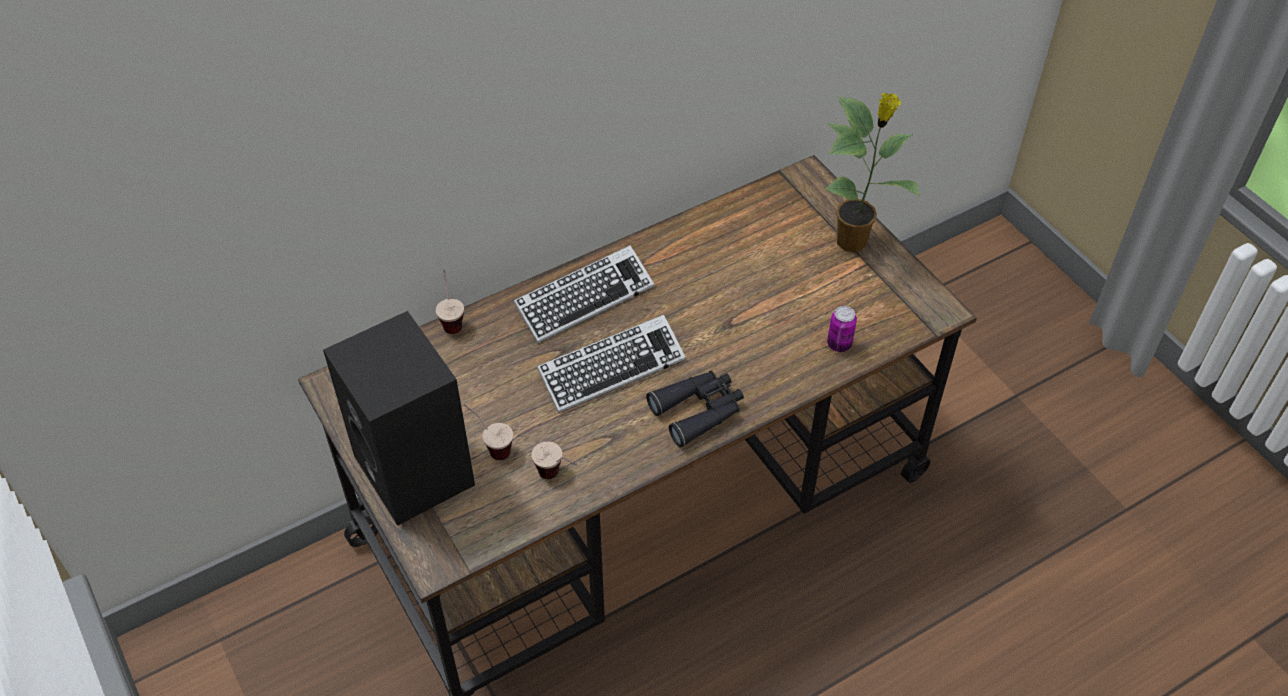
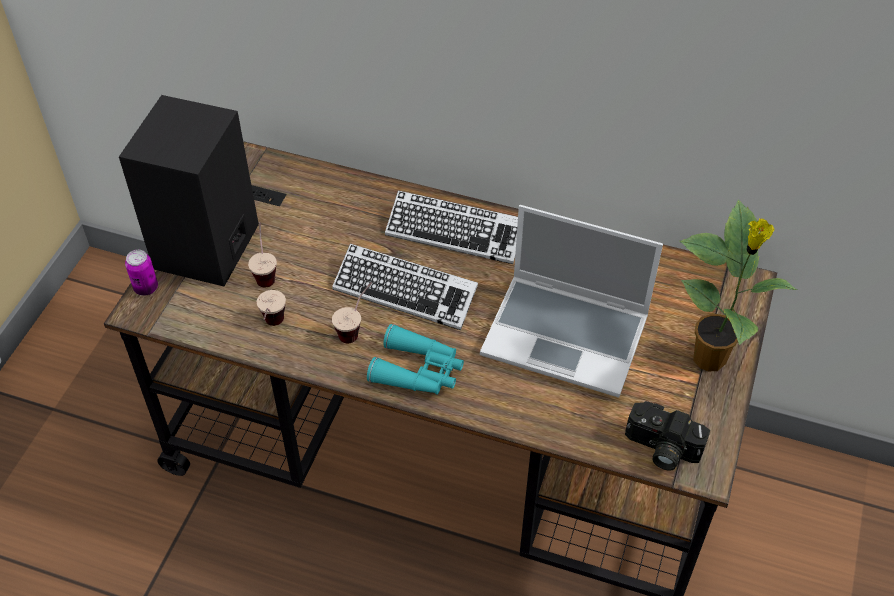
camera: 50 degrees right, 0 degrees up
cup [436,269,464,334] -> cup moved to [332,282,372,343]
black binoculars [646,371,744,448] -> turquoise binoculars [367,324,464,395]
can [827,306,857,352] -> can moved to [125,250,158,296]
none -> laptop [480,205,663,398]
none -> camera [625,401,710,471]

